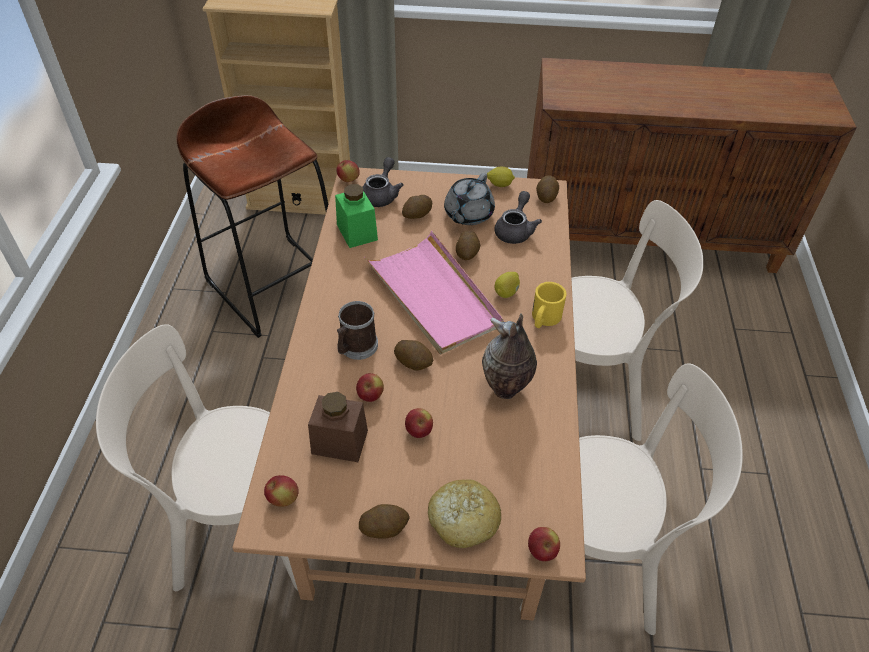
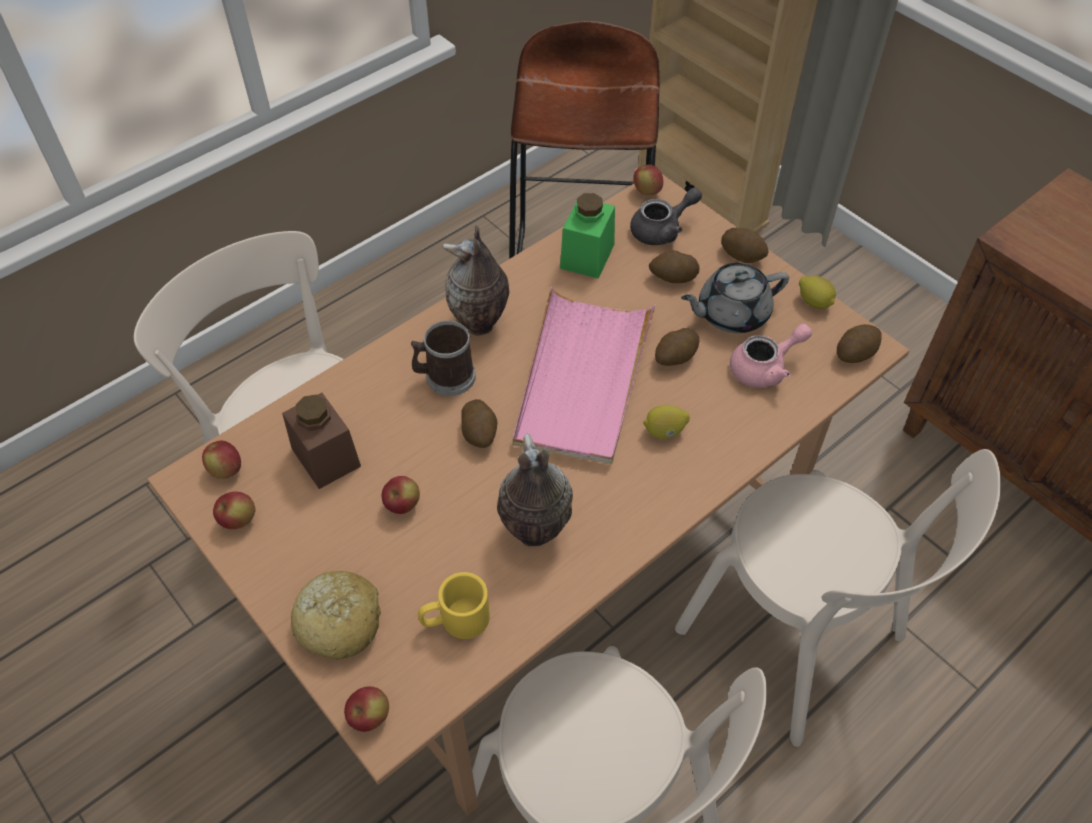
camera: 45 degrees right, 5 degrees up
apple [356,373,384,402] -> apple moved to [213,492,255,529]
potato [359,504,410,539] -> potato moved to [721,228,768,263]
grey teapot [494,191,542,244] -> pink teapot [730,324,812,388]
yellow mug [532,282,567,328] -> yellow mug moved to [418,572,490,639]
none -> vase [443,225,509,335]

